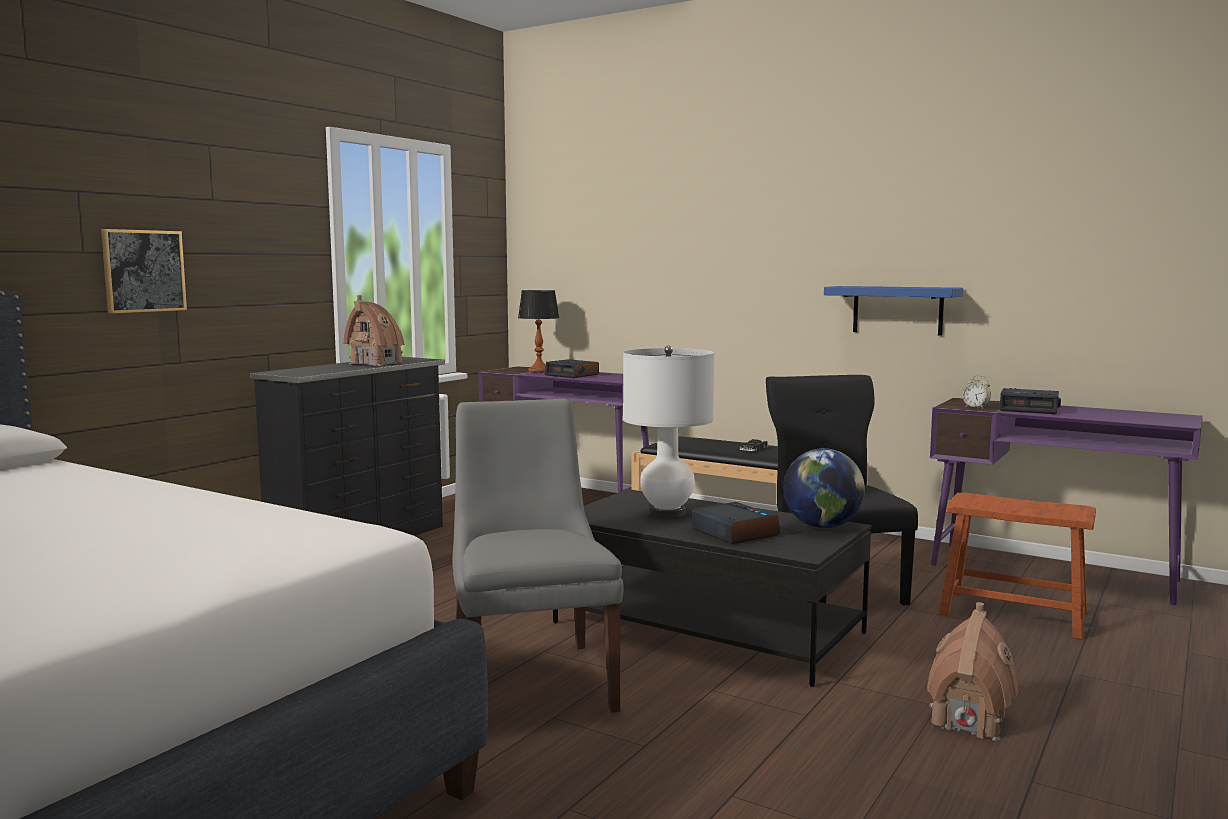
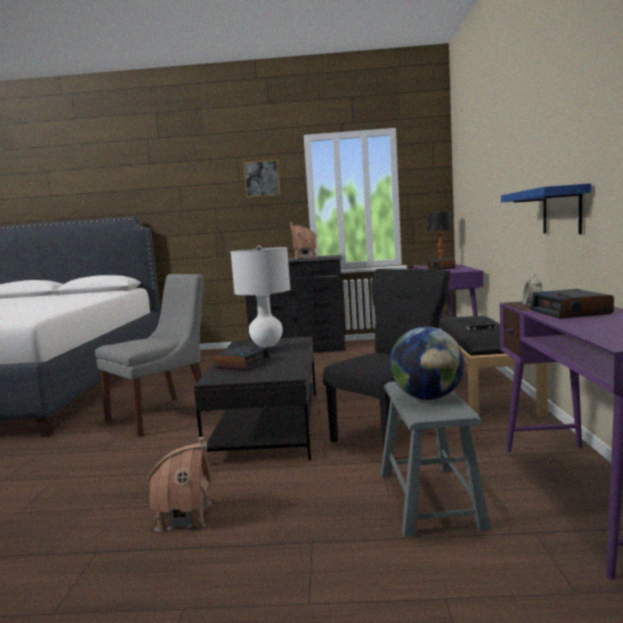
camera: 60 degrees right, 0 degrees up
picture [101,229,187,314] -> picture moved to [243,160,281,198]
globe [783,448,865,528] -> globe moved to [390,327,464,400]
brown stool [938,493,1096,640] -> grey stool [380,381,492,537]

